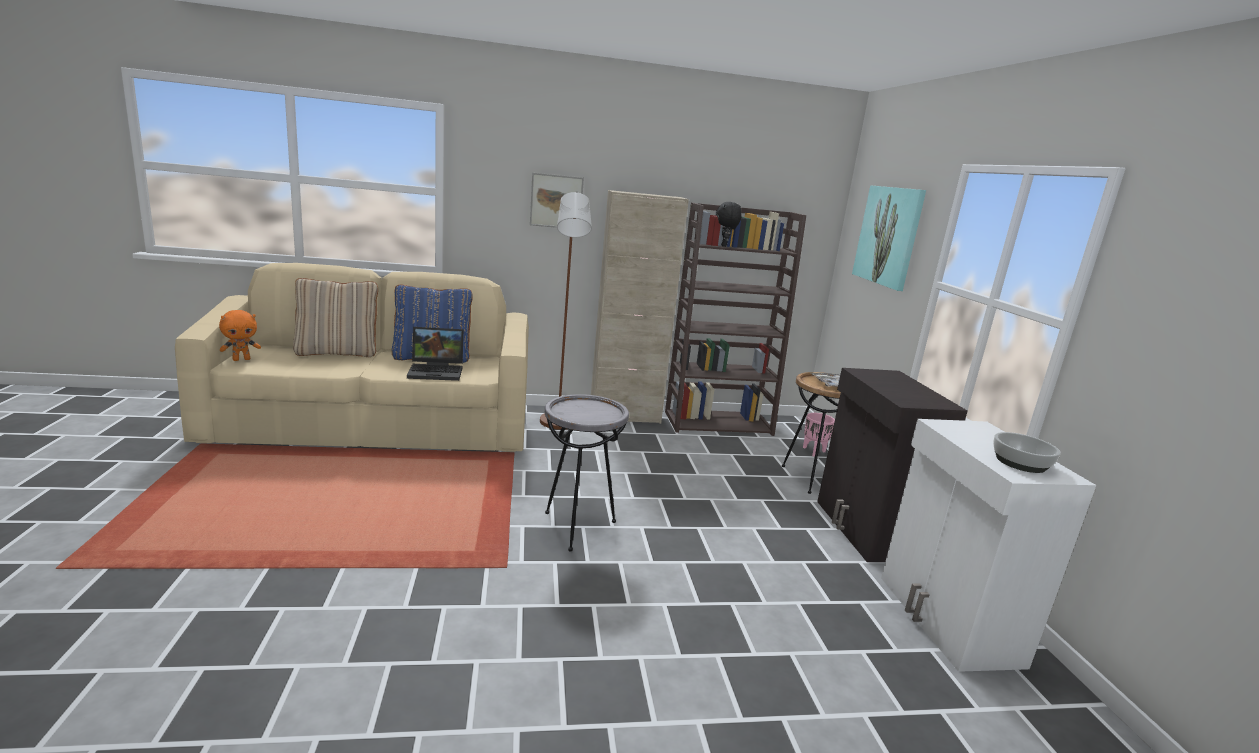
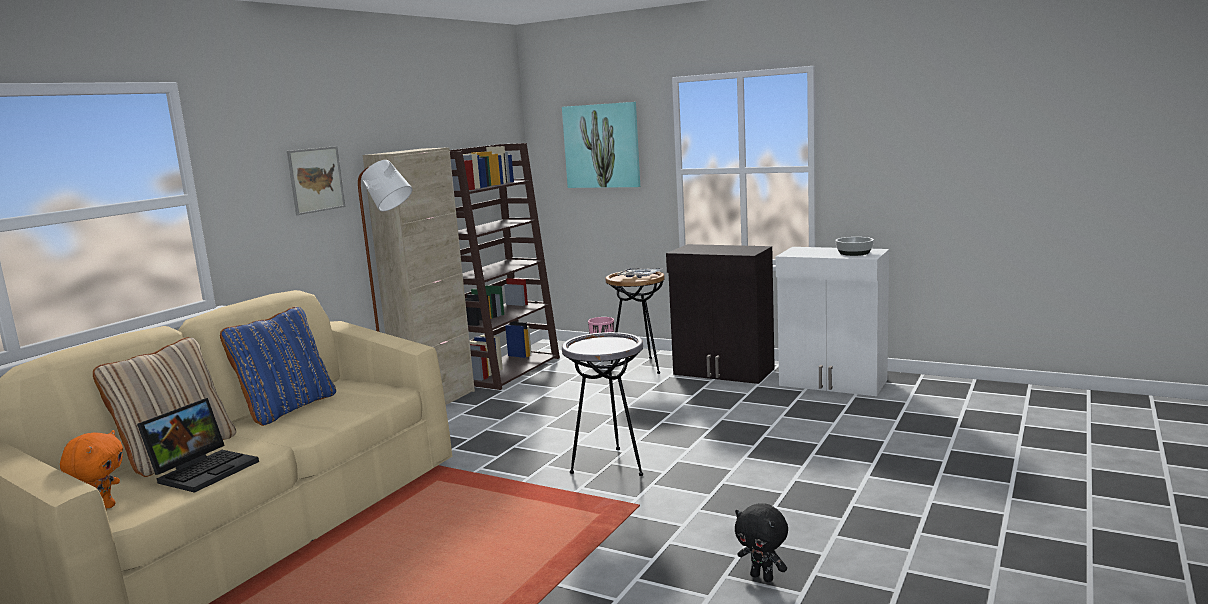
camera: 50 degrees left, 5 degrees down
laptop [407,327,464,381] -> laptop moved to [137,398,259,493]
black plush toy [716,202,742,247] -> black plush toy moved to [735,503,788,582]

